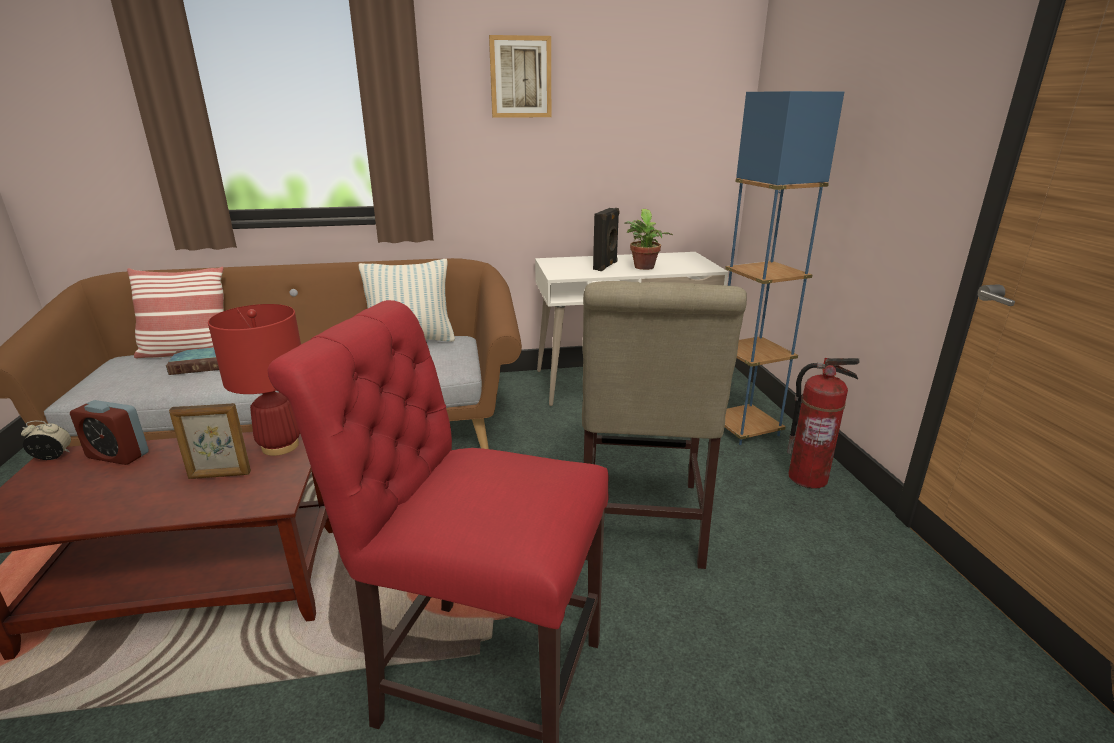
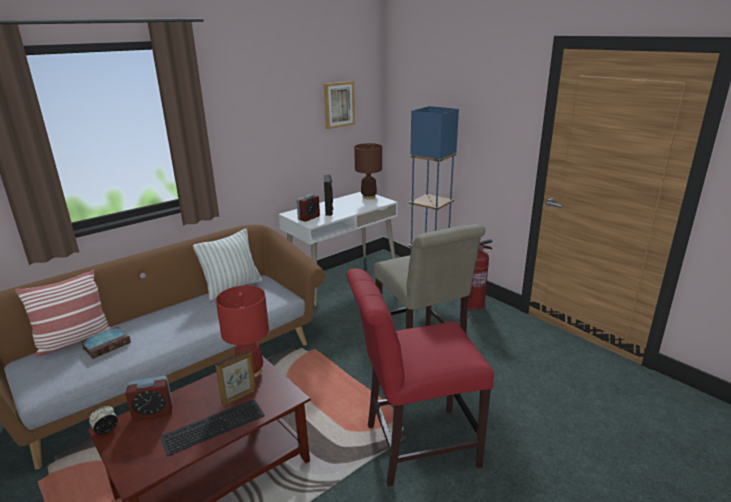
camera: 30 degrees left, 0 degrees up
picture [489,35,551,118] -> picture moved to [324,81,355,129]
potted plant [624,209,673,270] -> none
none -> keyboard [160,399,265,456]
none -> alarm clock [297,194,320,222]
none -> brown table lamp [354,143,382,199]

